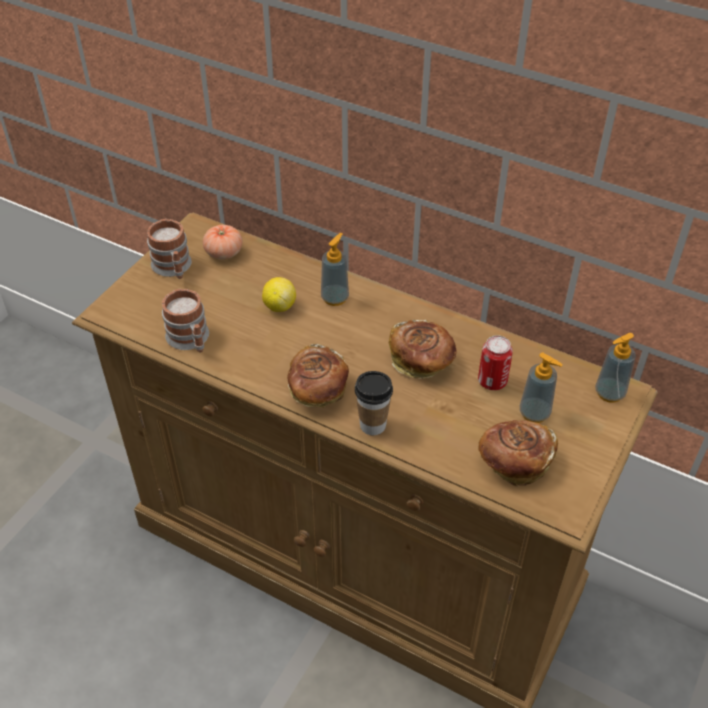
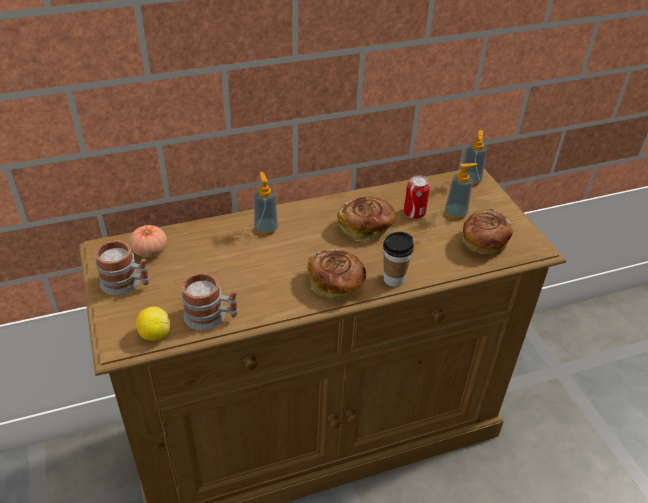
camera: 50 degrees left, 5 degrees down
lemon [262,277,296,312] -> lemon moved to [136,306,170,341]

